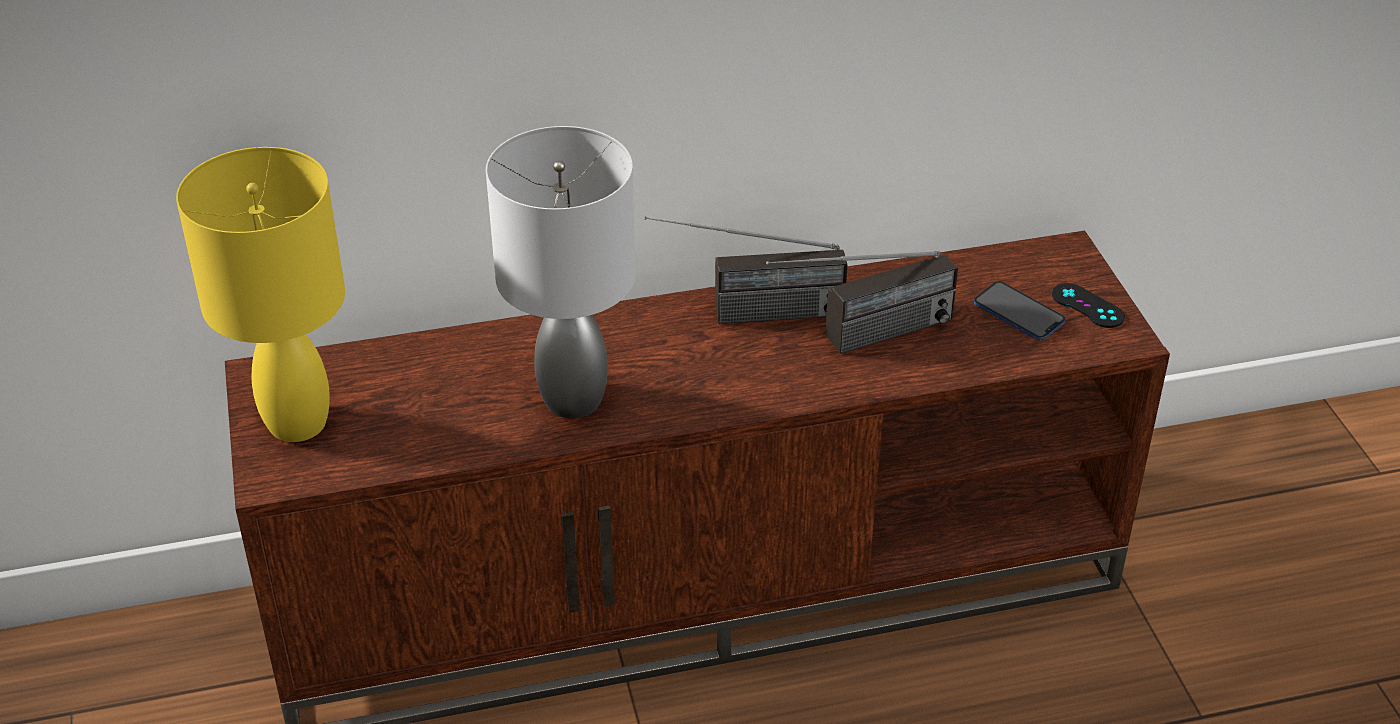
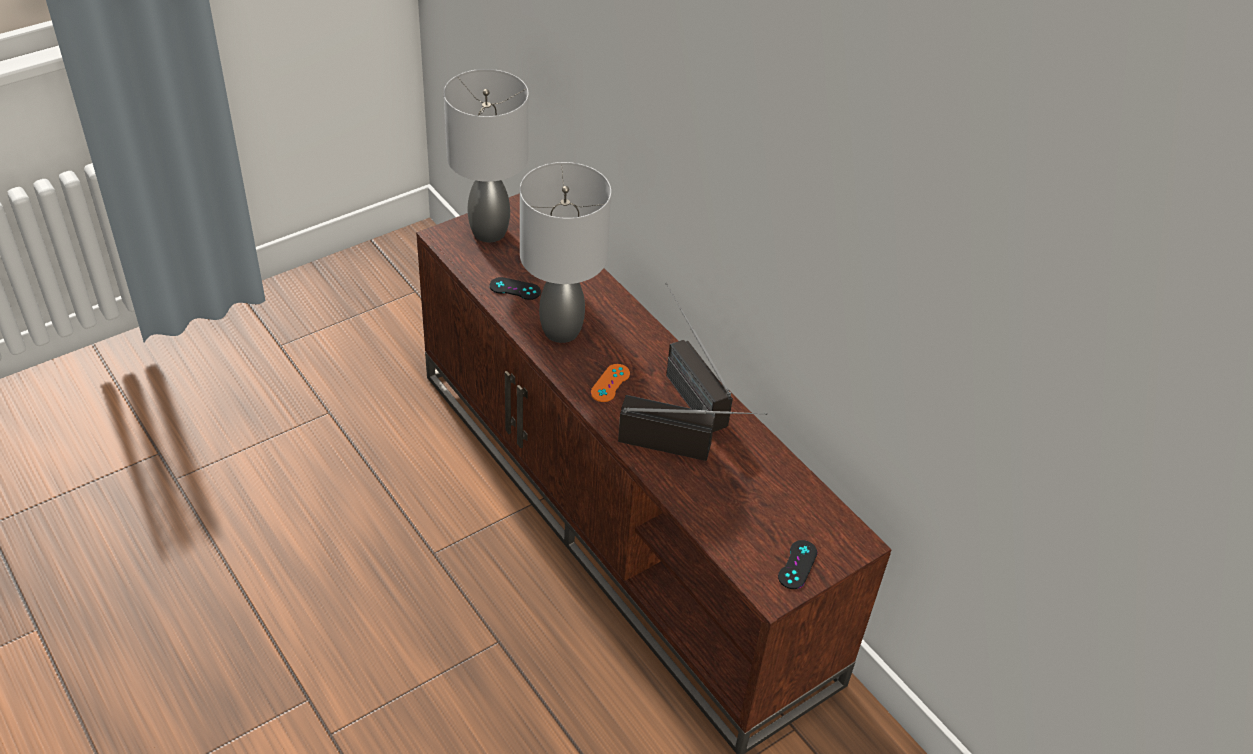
camera: 65 degrees right, 5 degrees up
yellow table lamp [176,147,345,442] -> grey table lamp [444,69,528,242]
radio [766,251,958,354] -> radio turned 150 degrees clockwise [618,395,767,461]
phone [974,281,1065,341] -> none
none -> black game controller [490,277,541,300]
none -> orange game controller [591,364,630,402]

